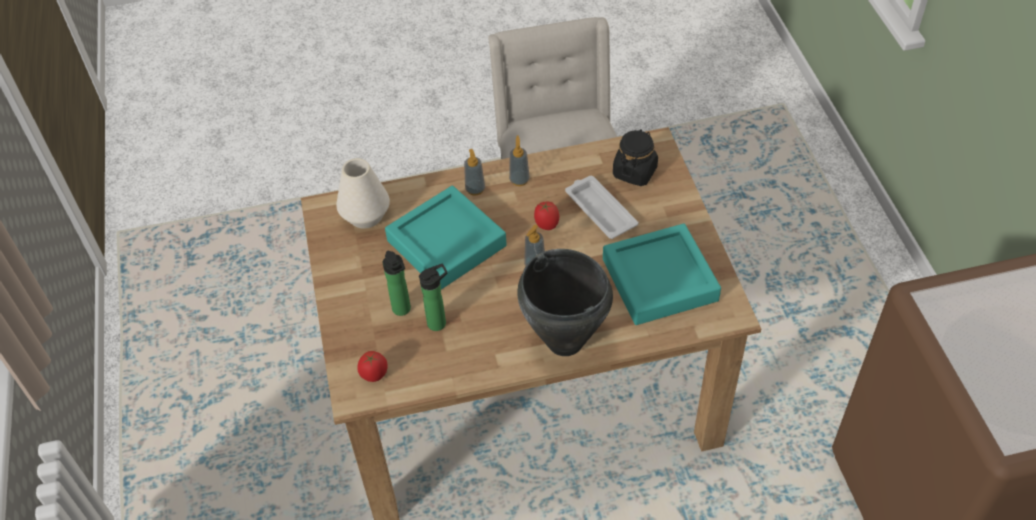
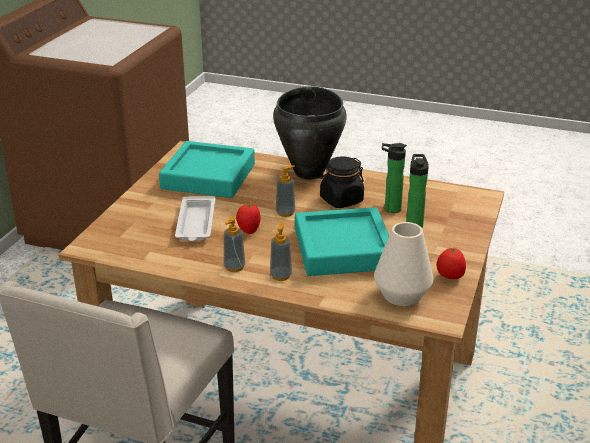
camera: 150 degrees left, 20 degrees down
tomato [357,351,388,382] -> tomato moved to [437,248,466,279]
black jar [613,129,658,186] -> black jar moved to [320,156,364,208]

